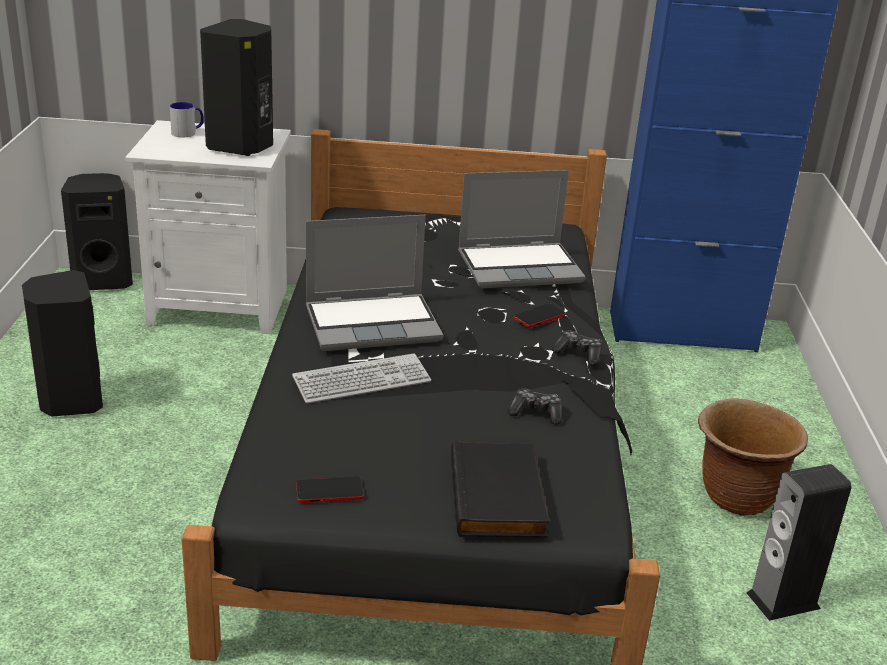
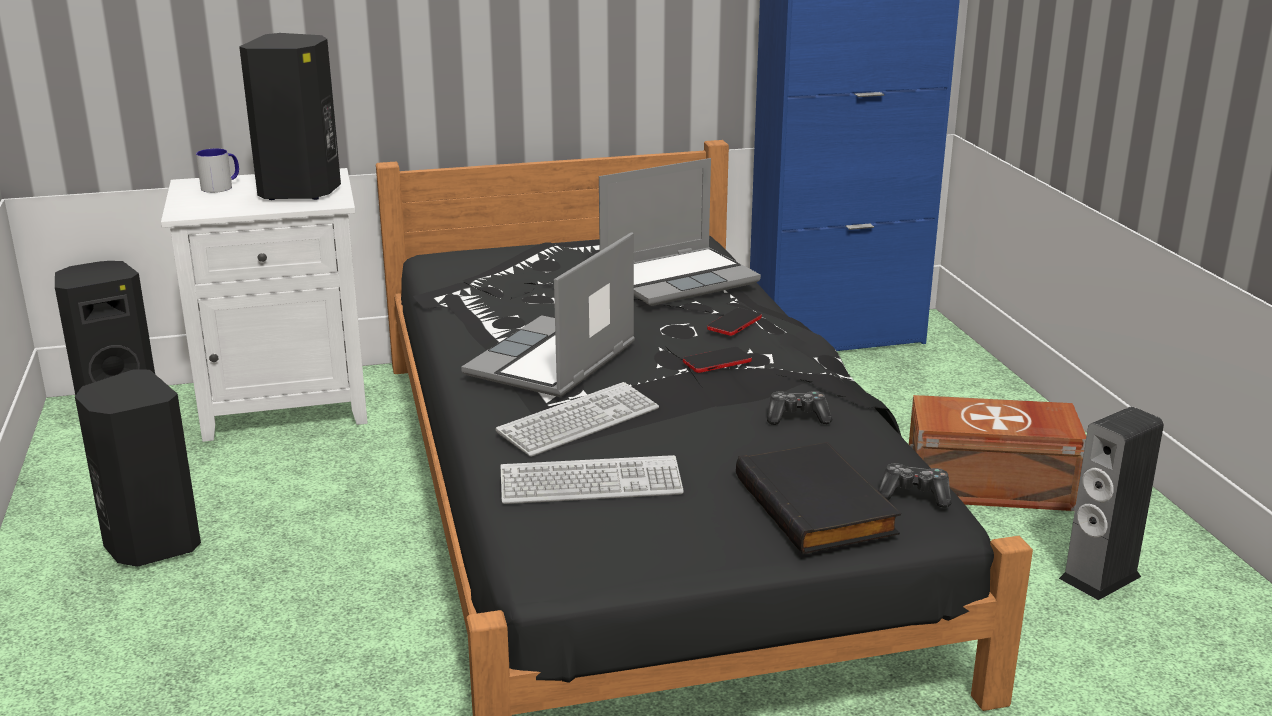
camera: 15 degrees left, 5 degrees down
phone [296,477,364,503] -> phone moved to [683,347,752,373]
laptop [306,215,443,351] -> laptop turned 150 degrees clockwise [461,232,635,397]
game controller [552,331,602,366] -> game controller moved to [878,463,952,508]
brown planter [698,398,808,516] -> brown storage box [909,395,1086,511]
none -> keyboard [500,455,684,504]

